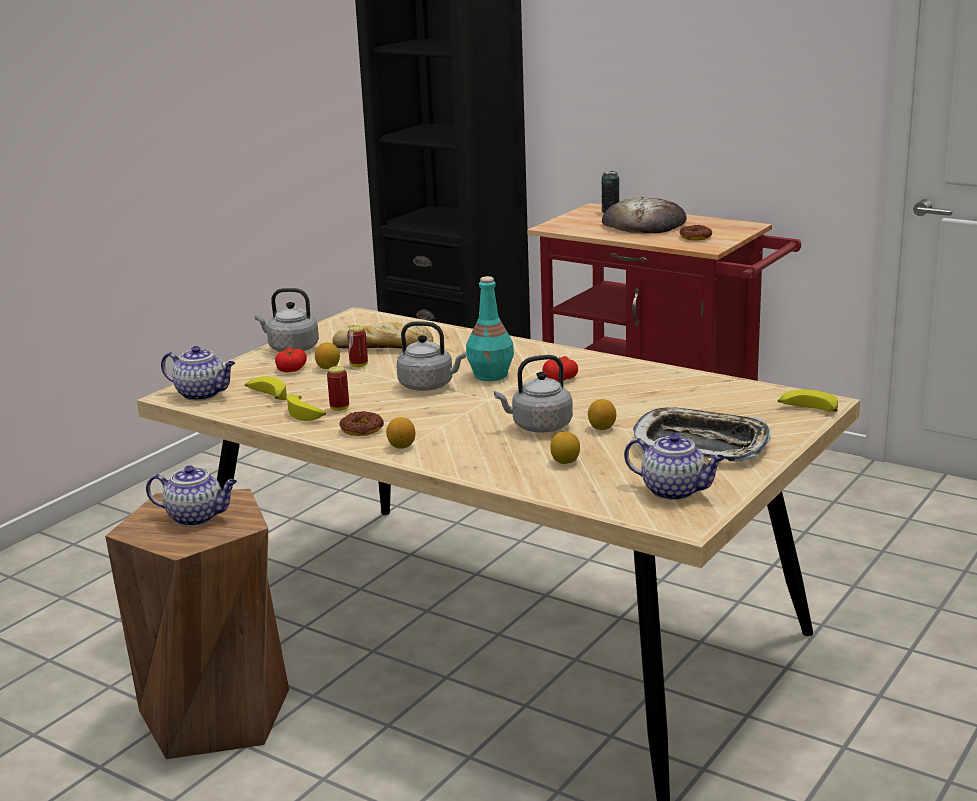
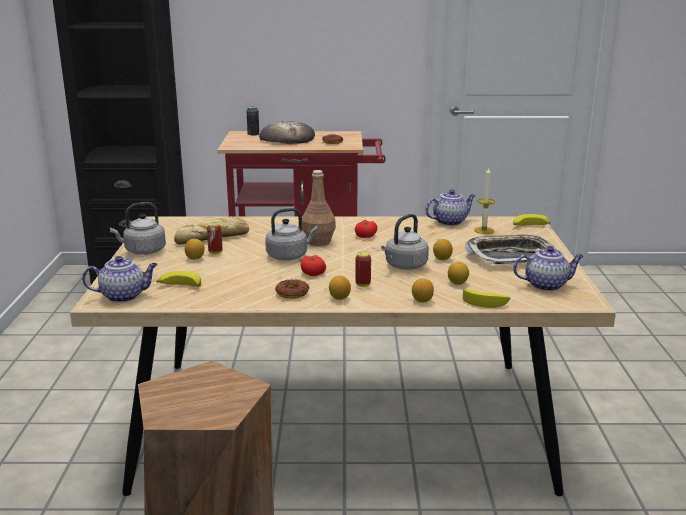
camera: 35 degrees left, 0 degrees up
teapot [146,465,237,526] -> teapot moved to [425,189,476,226]
tomato [275,347,307,372] -> tomato moved to [300,255,326,276]
banana [287,394,326,421] -> banana moved to [463,289,510,308]
can [327,366,349,411] -> can moved to [355,252,371,287]
turquoise bottle [466,276,514,381] -> brown bottle [302,170,336,246]
none -> lemon [412,278,434,303]
none -> candle [474,168,495,234]

